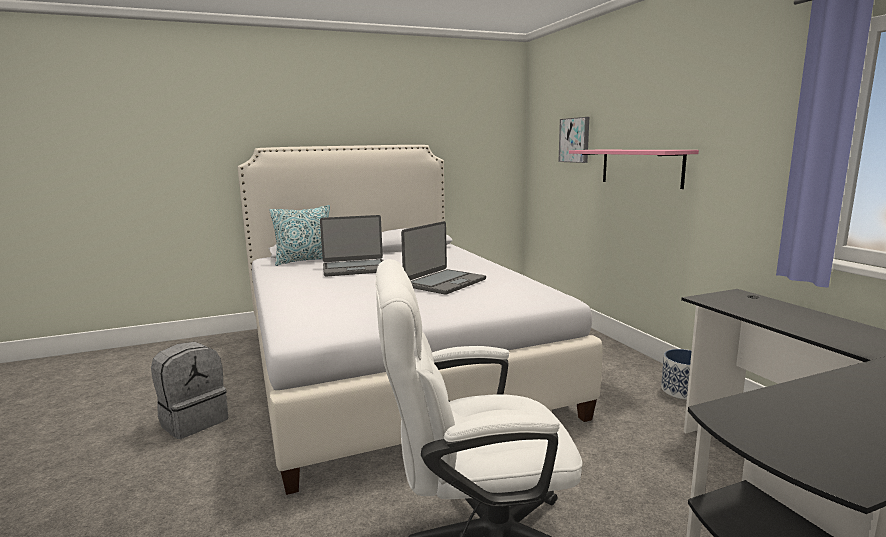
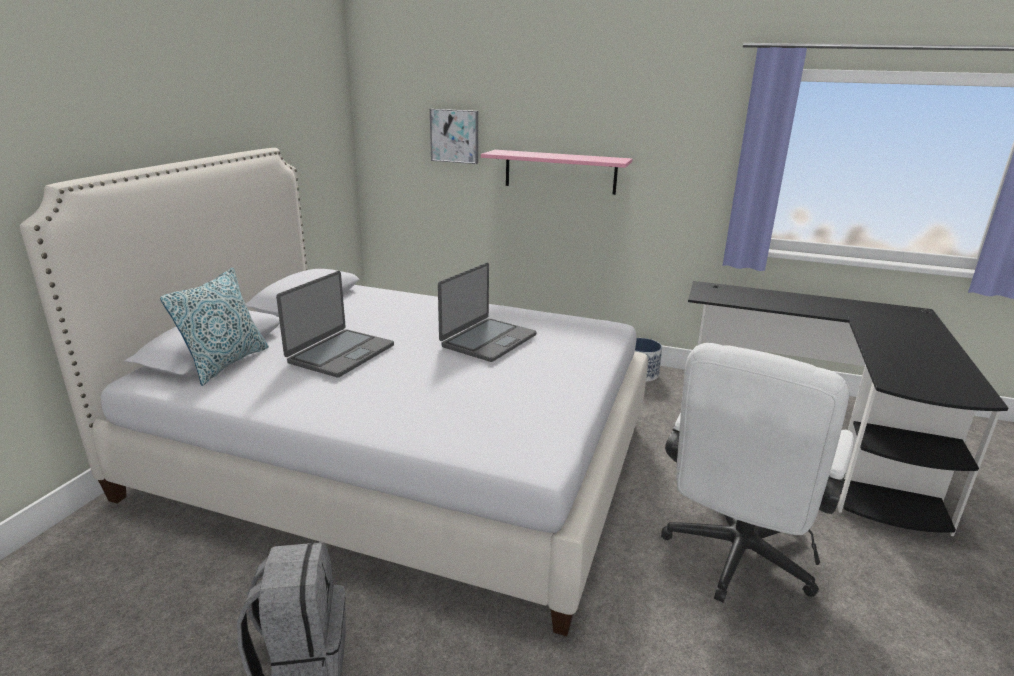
camera: 50 degrees left, 10 degrees up
laptop [401,221,486,295] -> laptop turned 45 degrees clockwise [438,263,537,362]

